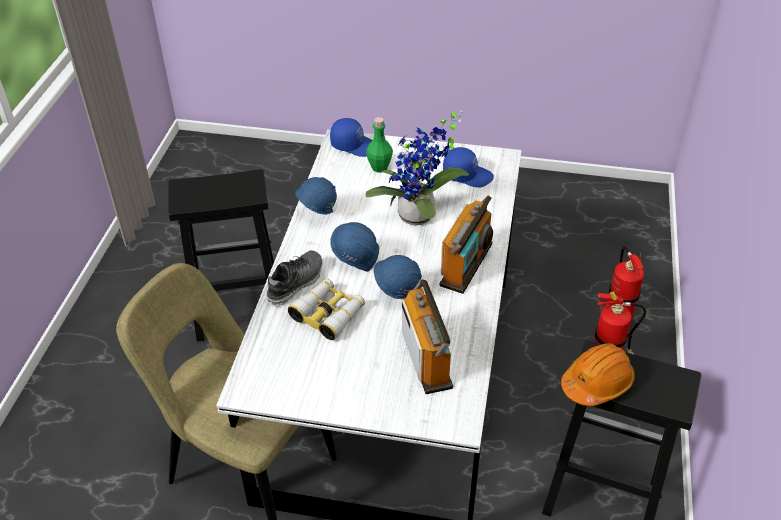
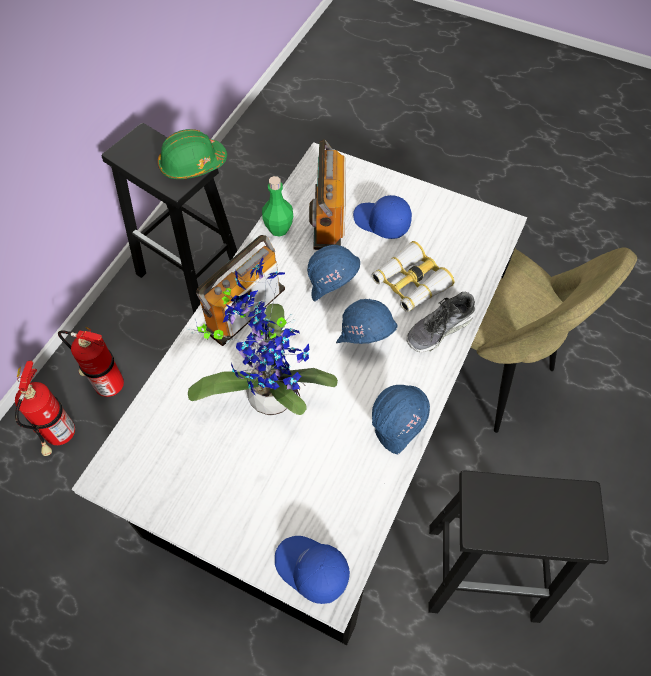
camera: 165 degrees left, 15 degrees up
green bottle [366,117,393,173] -> green bottle moved to [262,176,293,237]
blue cap [443,147,494,187] -> blue cap moved to [353,195,412,239]
orange hard hat [561,343,635,406] -> green hard hat [158,129,227,179]

